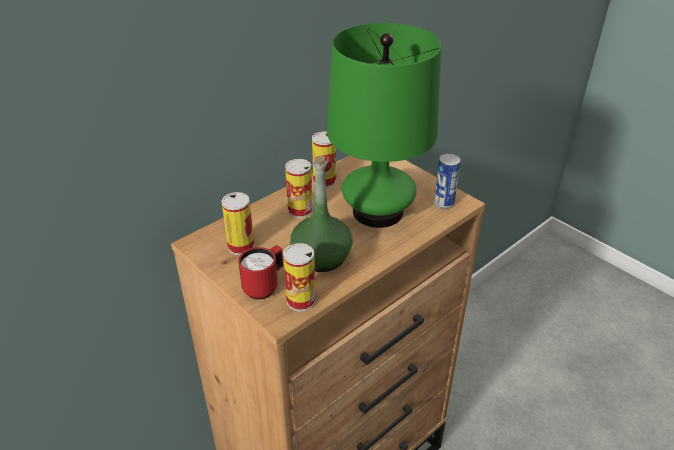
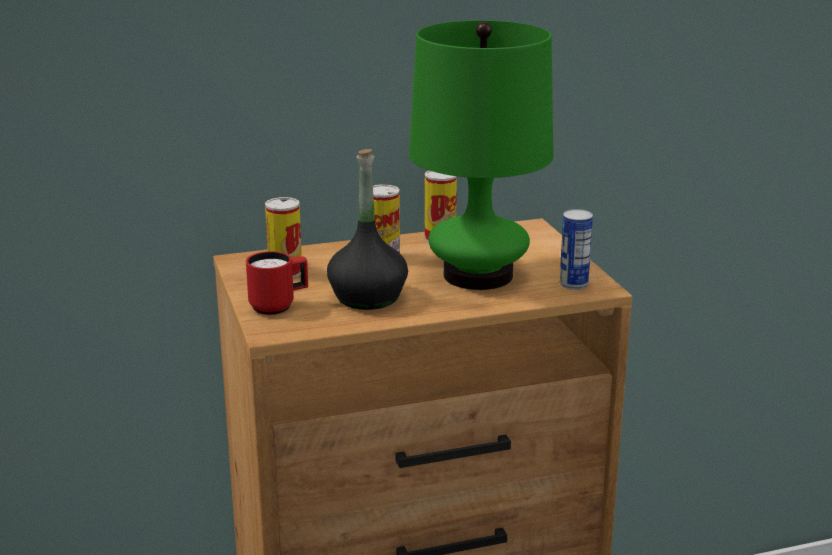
camera: 25 degrees right, 15 degrees down
can [283,243,316,312] -> none
green bottle [290,155,353,272] -> black bottle [327,149,408,310]

